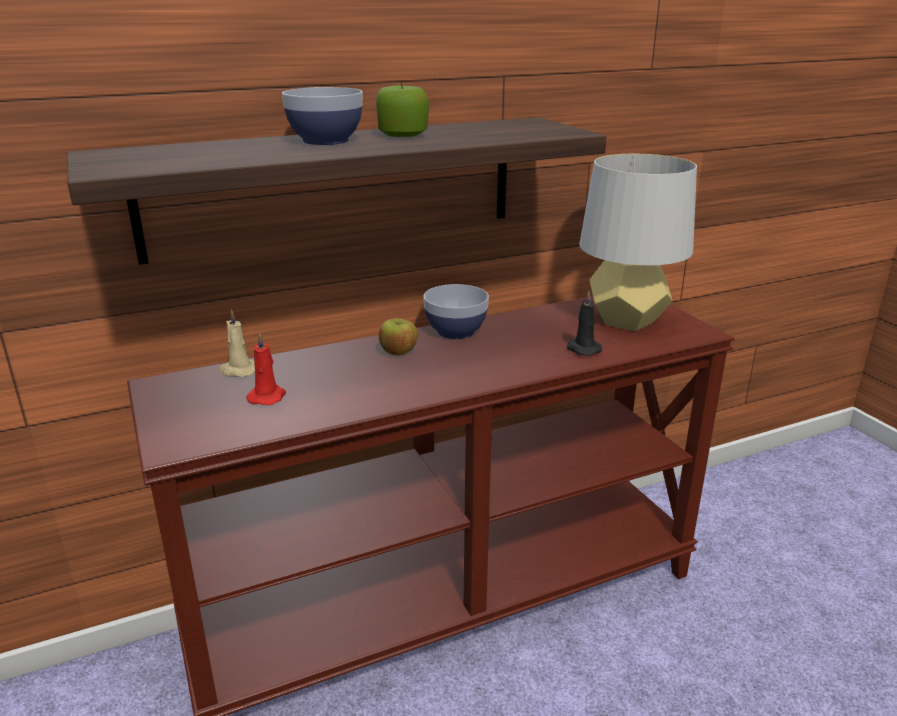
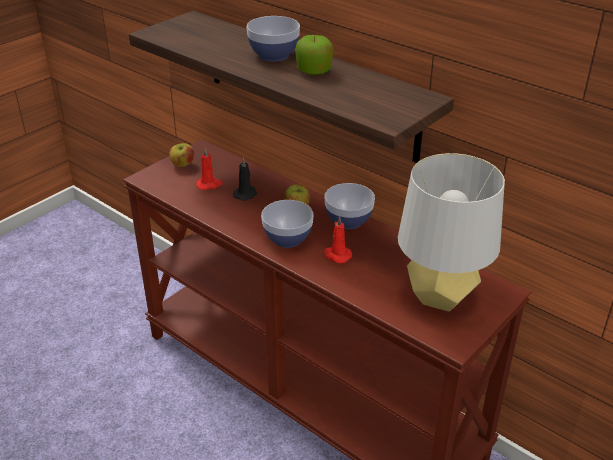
camera: 65 degrees right, 10 degrees up
beige candle [219,309,255,377] -> none
black candle [567,291,602,356] -> black candle moved to [233,157,257,201]
none -> apple [170,143,194,167]
none -> bowl [261,200,313,248]
none -> red candle [324,215,352,263]

